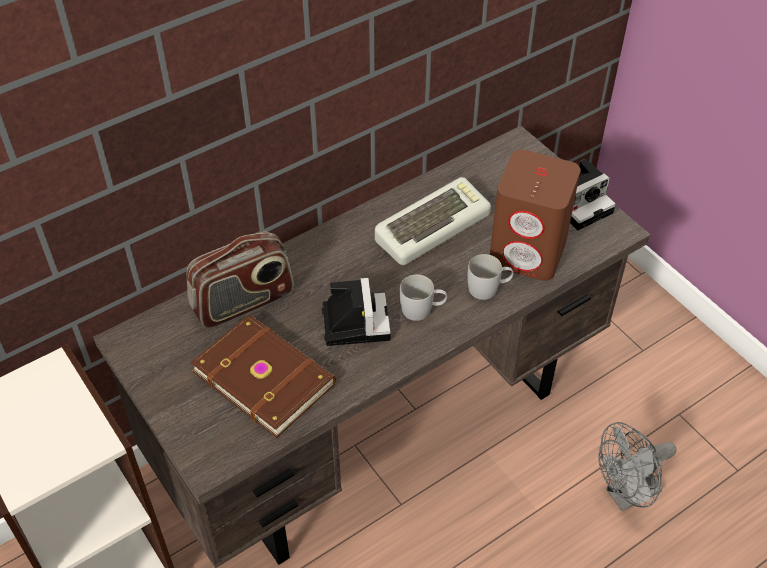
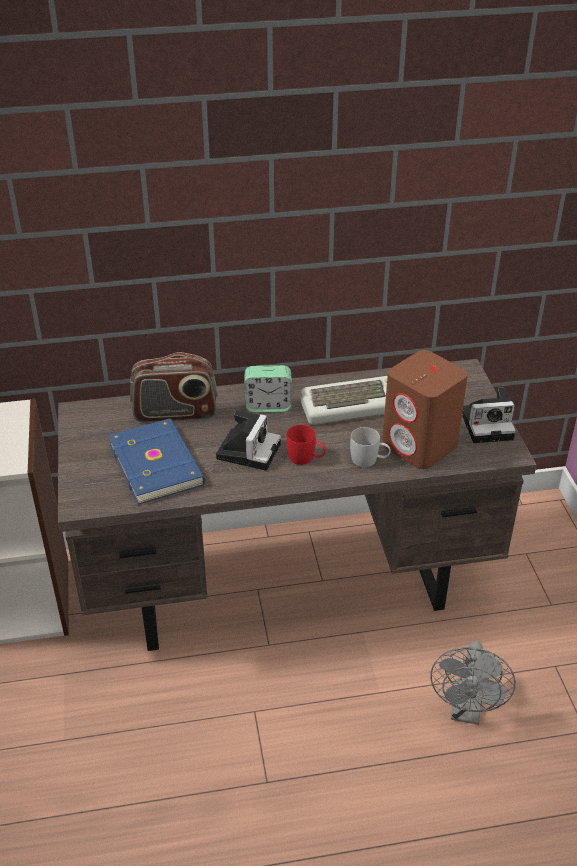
camera: 25 degrees right, 10 degrees down
brown book [190,314,336,438] -> blue book [108,419,205,505]
white mug [400,275,447,321] -> red mug [286,425,326,465]
grey fan [598,422,676,511] -> grey fan turned 75 degrees counterclockwise [430,641,516,725]
none -> alarm clock [244,365,292,413]

